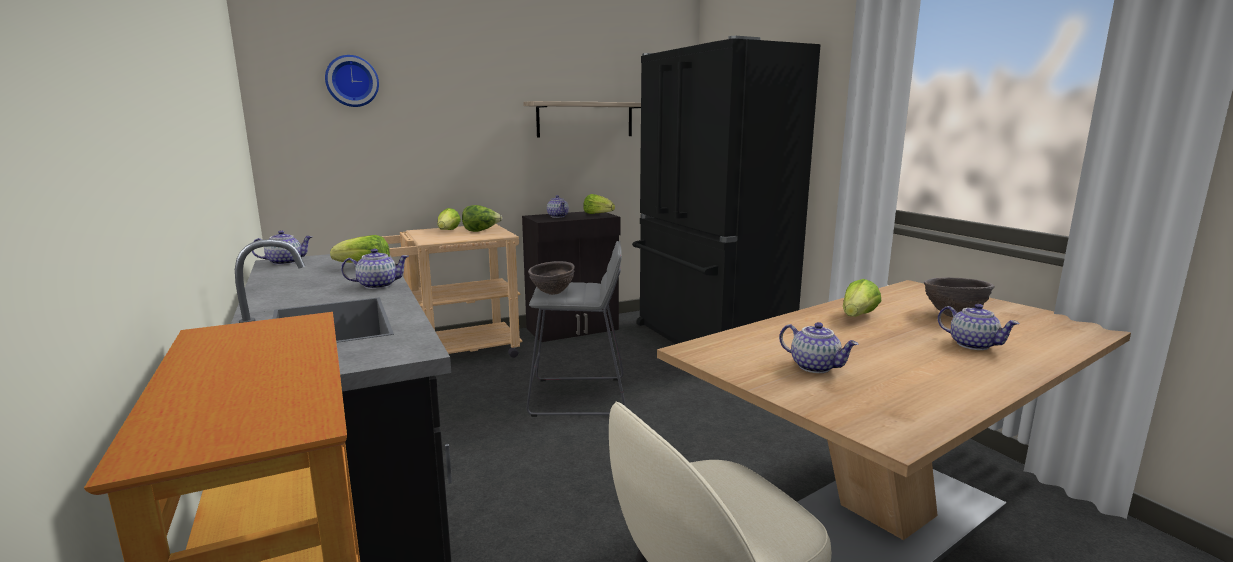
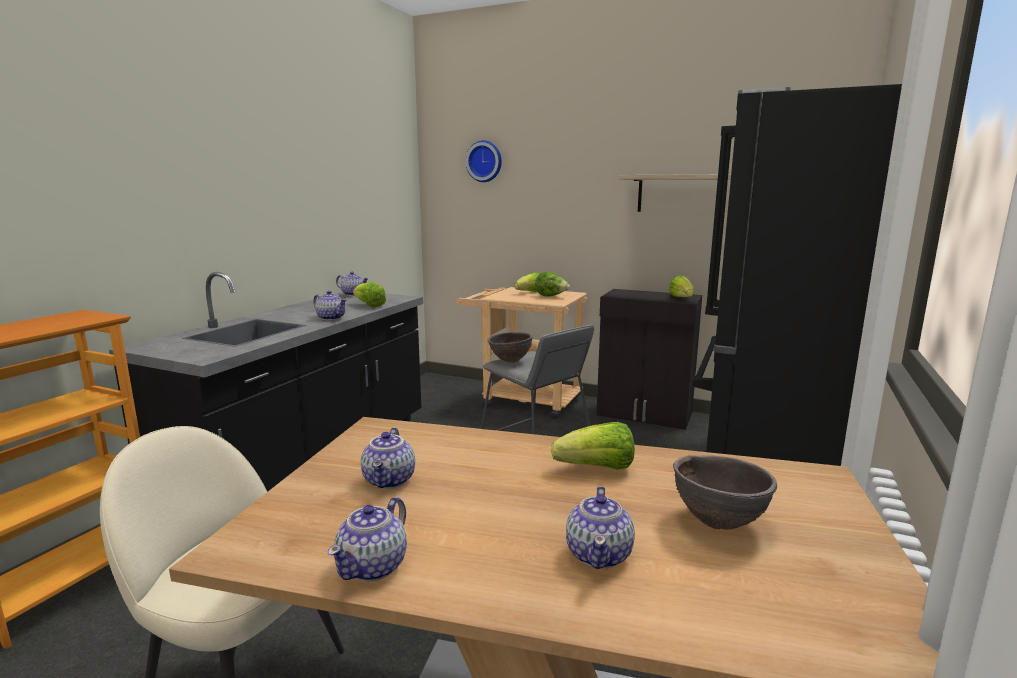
camera: 50 degrees right, 0 degrees up
teapot [547,195,569,218] -> teapot moved to [328,497,407,581]

